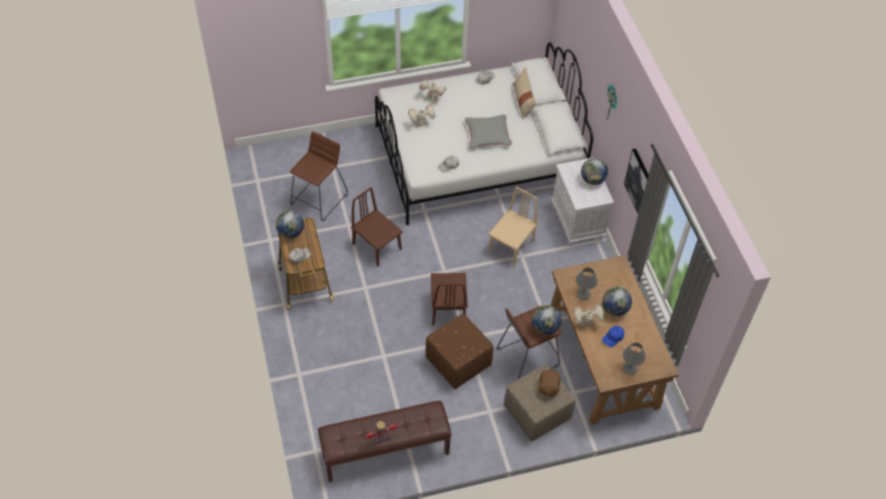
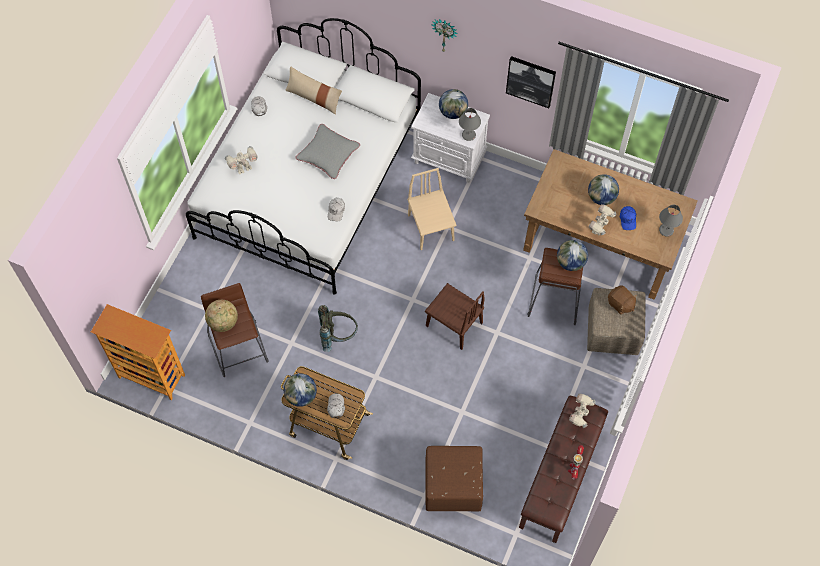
camera: 50 degrees left, 10 degrees up
brown chair [351,187,403,267] -> grey backpack [318,305,358,352]
toy robot [408,105,436,127] -> toy robot moved to [569,394,596,428]
brown ottoman [425,314,494,389] -> brown ottoman moved to [426,446,483,511]
grey table lamp [576,267,598,300] -> grey table lamp moved to [459,108,481,141]
none -> bookcase [91,304,185,400]
none -> globe [205,300,238,332]

